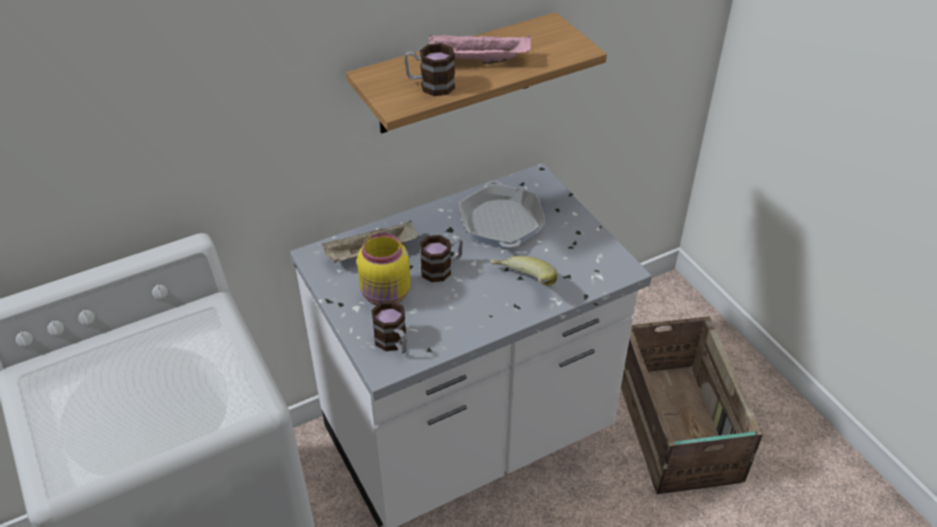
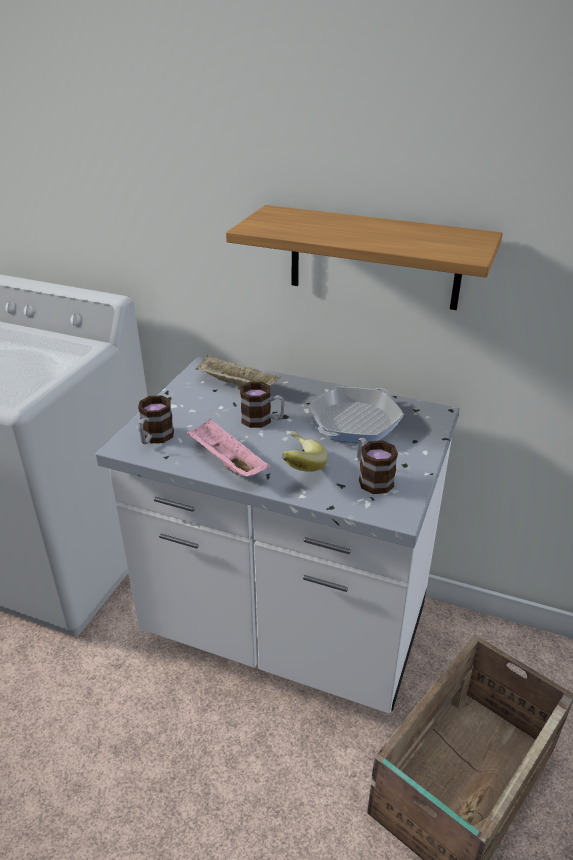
camera: 50 degrees right, 10 degrees down
yellow jar [357,233,411,305] -> none
mug [404,43,455,96] -> mug moved to [357,438,398,494]
pink tray [429,35,531,64] -> pink tray moved to [187,418,270,477]

